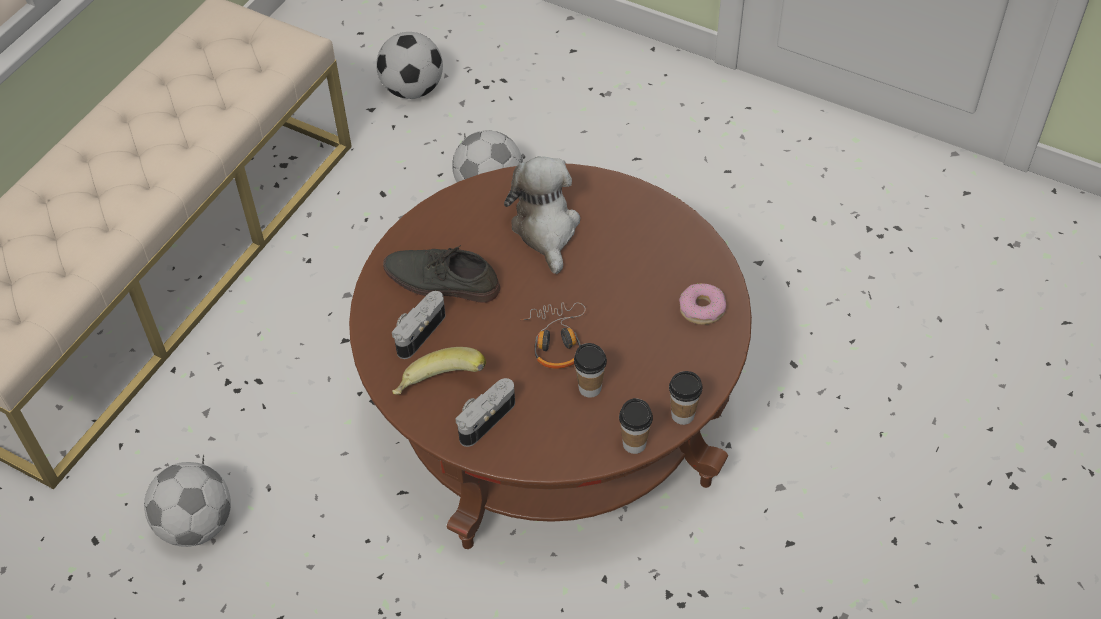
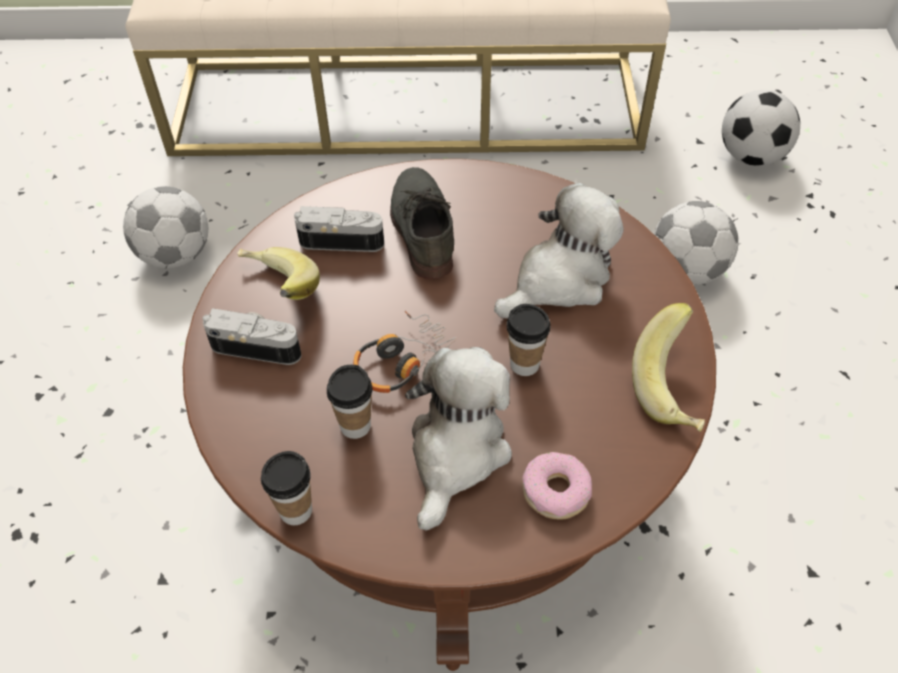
camera: 60 degrees right, 0 degrees up
cup [669,371,702,425] -> cup moved to [507,304,551,376]
none -> plush toy [405,347,512,531]
none -> banana [632,303,705,432]

